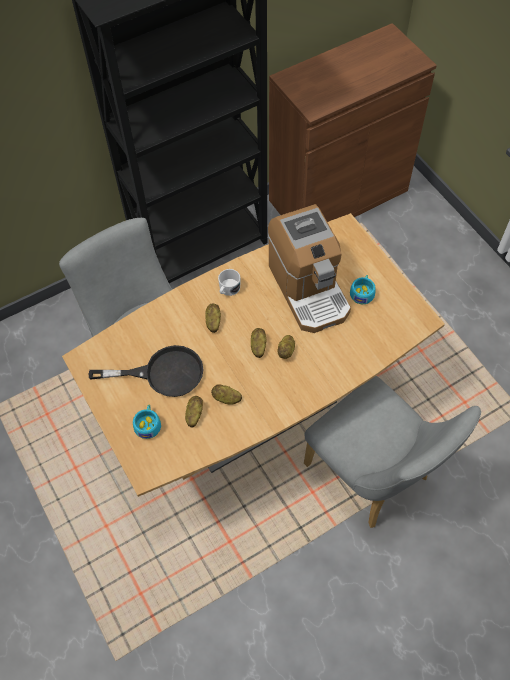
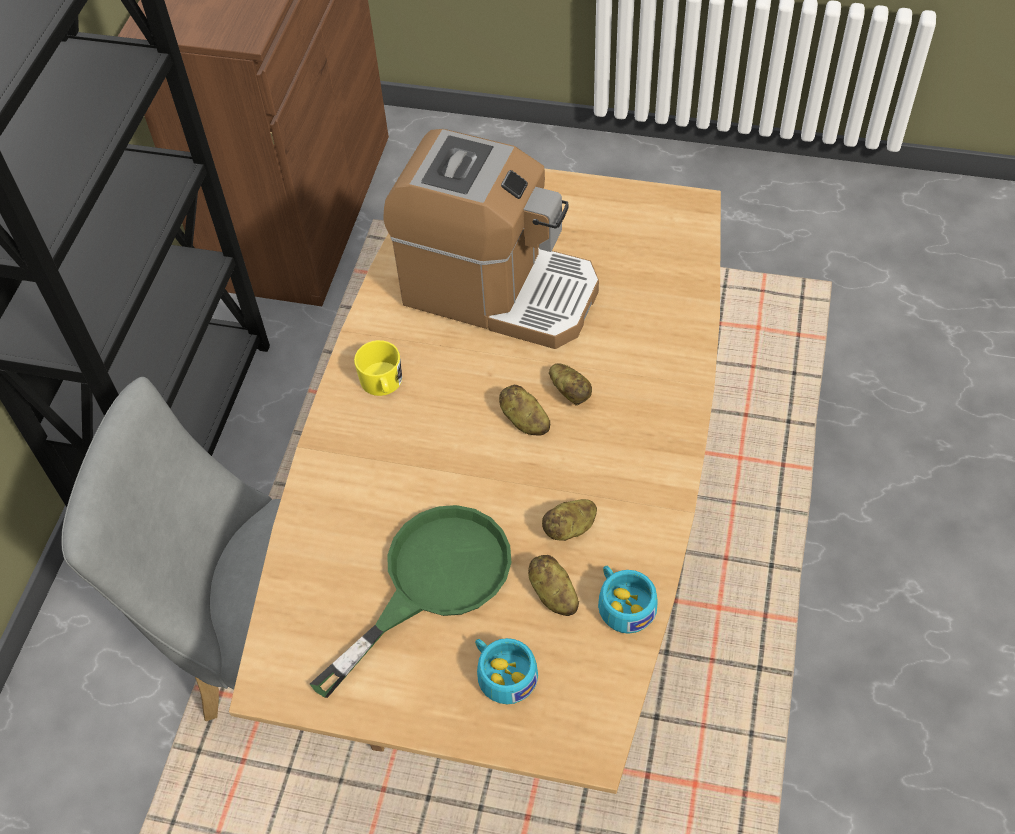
camera: 45 degrees left, 5 degrees down
black frying pan [89,345,204,397] -> green frying pan [310,505,511,698]
potato [205,303,221,333] -> none
white mug [218,269,241,296] -> yellow mug [354,340,402,396]
grey chair [304,376,481,528] -> none
turquoise cup [350,275,376,304] -> turquoise cup moved to [598,566,658,634]

